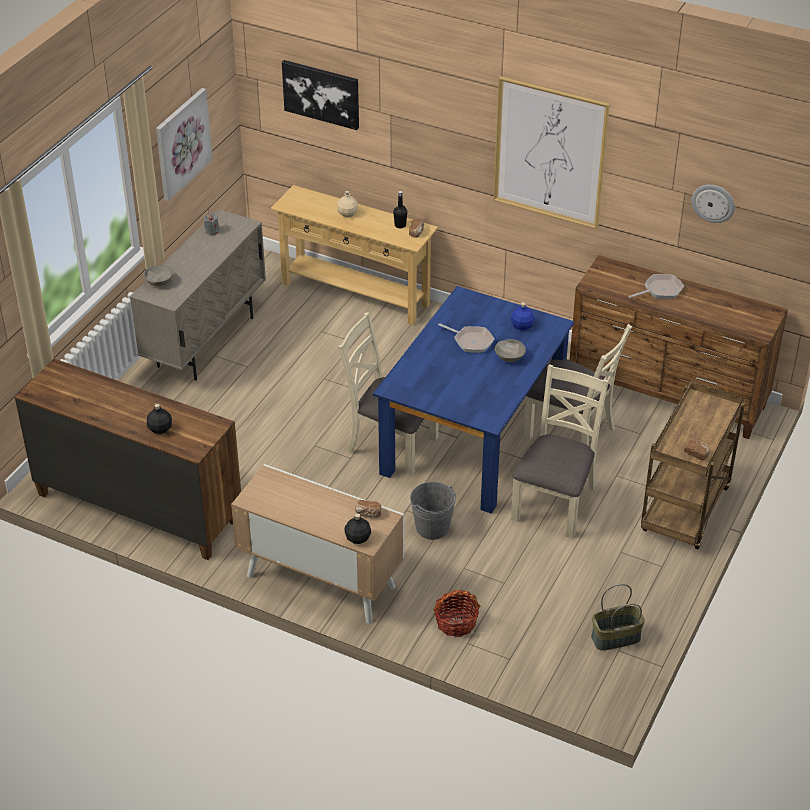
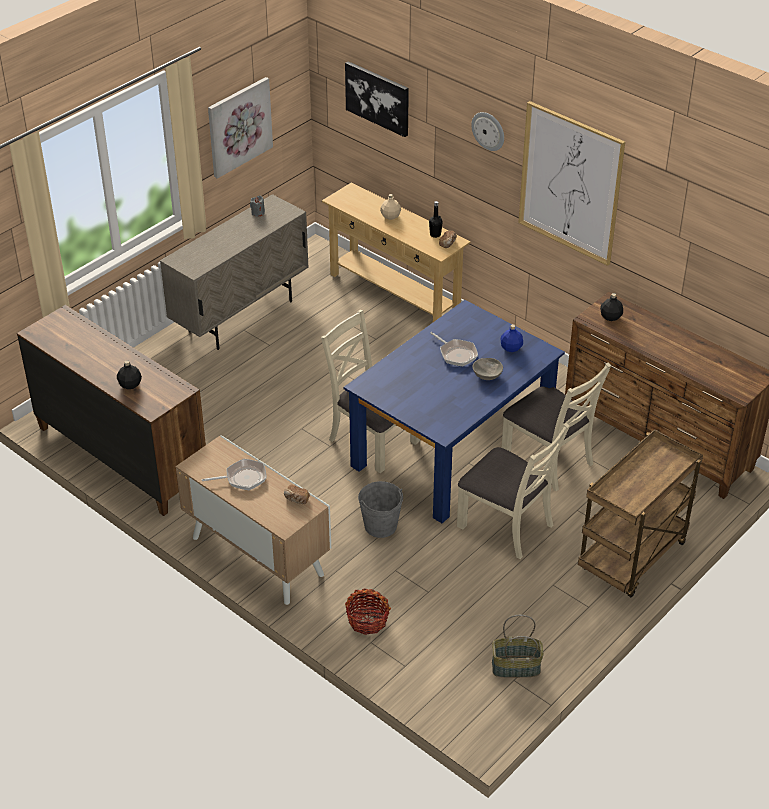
camera: 15 degrees right, 0 degrees up
grey bowl [144,265,173,286] -> none
black bottle [344,513,371,544] -> black bottle moved to [600,293,623,321]
beige chair [511,364,609,539] -> beige chair turned 90 degrees clockwise [457,423,570,559]
frying pan [628,274,684,299] -> frying pan moved to [202,459,266,490]
bread [684,439,710,460] -> none
wall clock [692,185,735,223] -> wall clock moved to [471,112,504,151]

